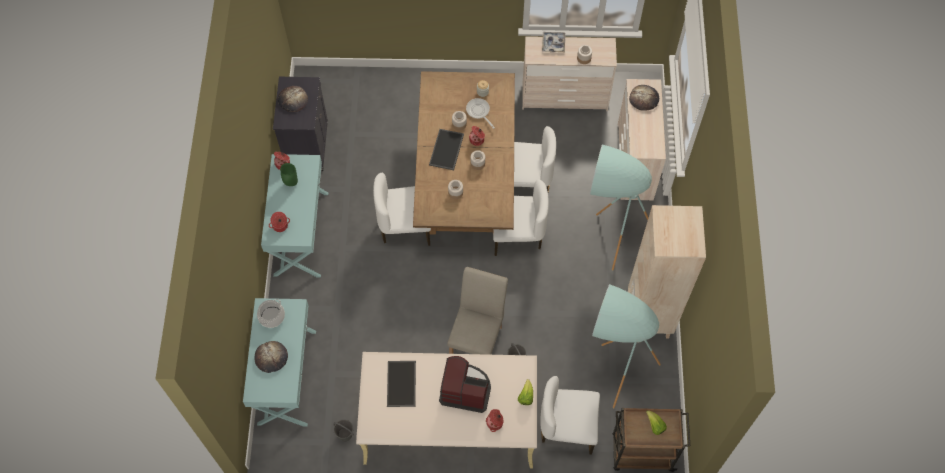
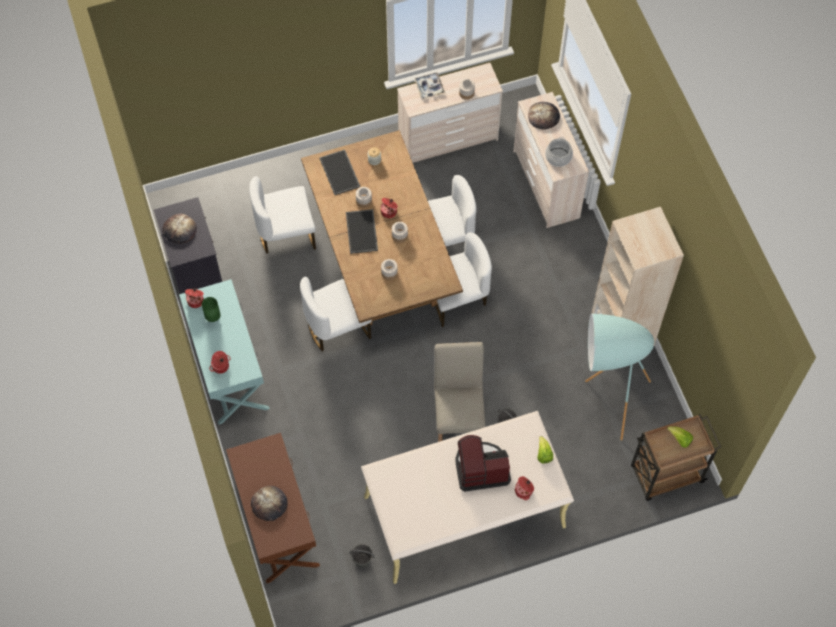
camera: 20 degrees left, 0 degrees up
turquoise console table [243,298,316,427] -> brown console table [226,433,320,583]
cooking pot [257,299,285,328] -> cooking pot moved to [545,137,573,167]
tray [387,361,416,407] -> tray moved to [319,150,360,195]
frying pan [466,98,495,129] -> none
white chair [540,376,600,455] -> white chair moved to [249,176,316,253]
turquoise floor lamp [590,144,652,271] -> none

